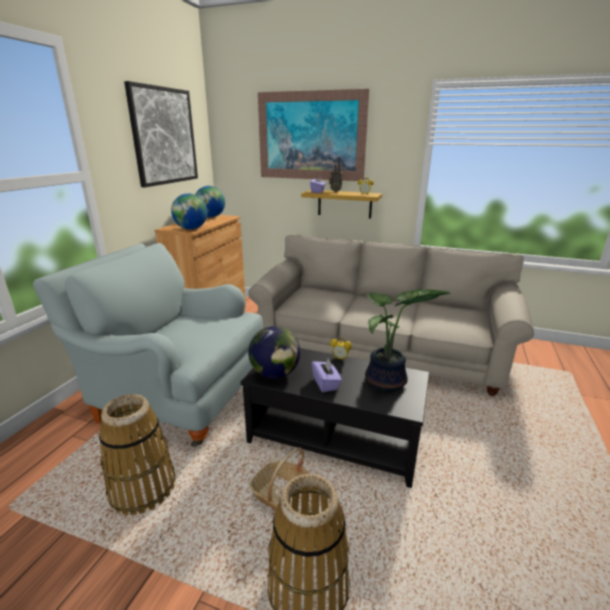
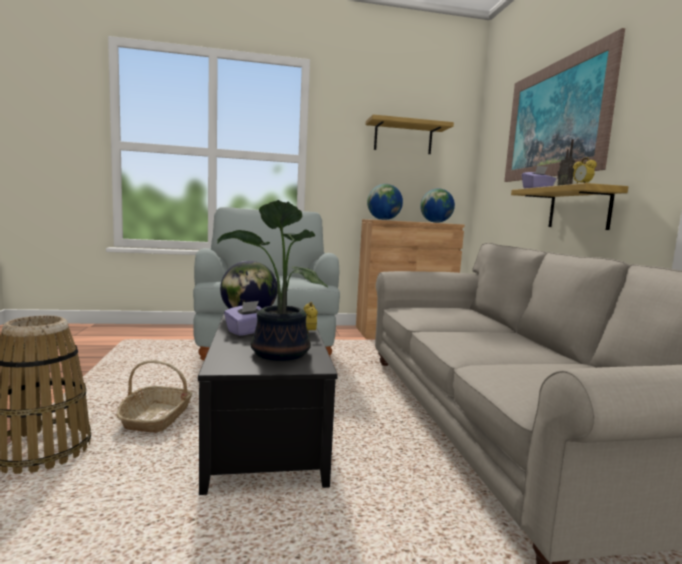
camera: 60 degrees right, 15 degrees down
basket [99,394,175,515] -> none
picture [124,81,198,187] -> shelf [365,114,454,154]

